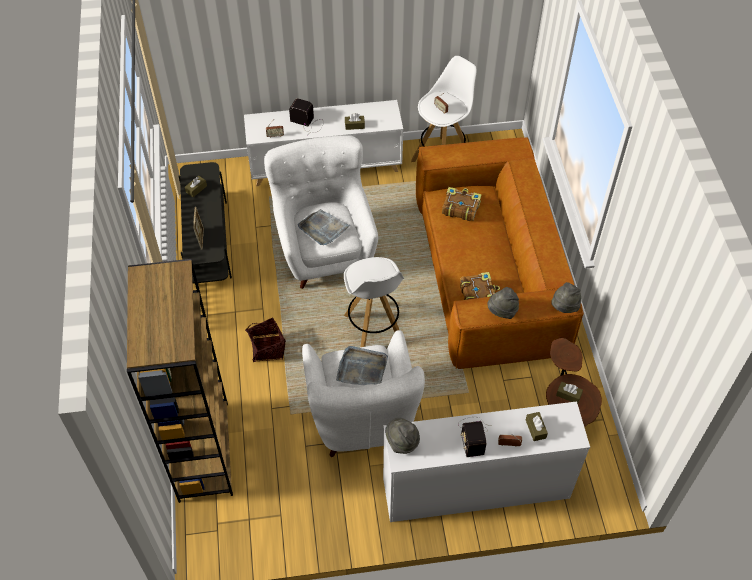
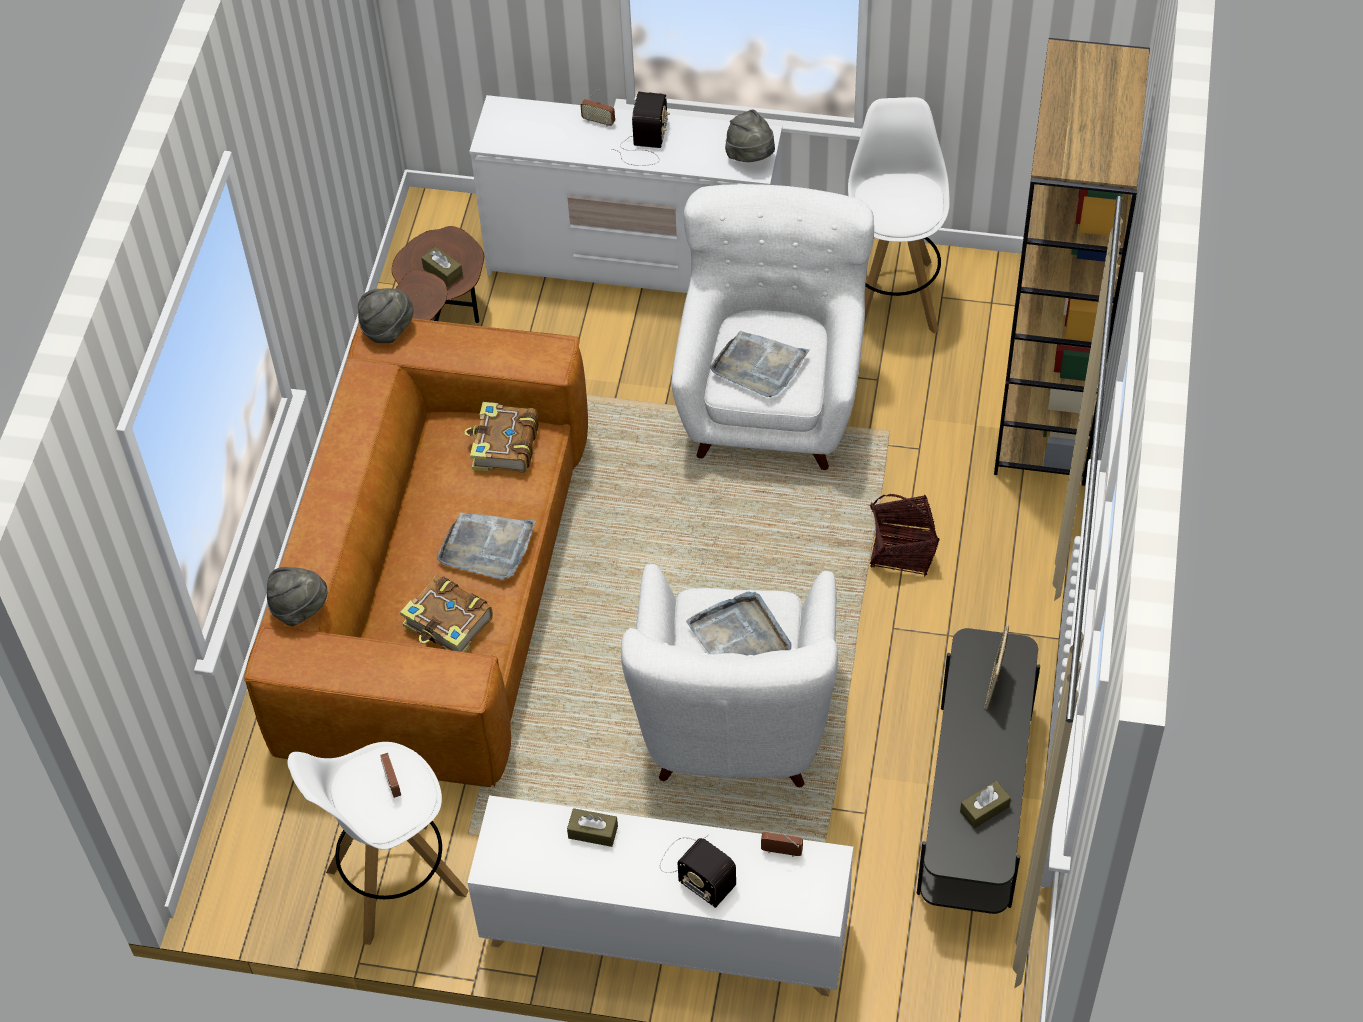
camera: 160 degrees left, 0 degrees up
white stool [344,257,404,347] -> white stool moved to [848,97,950,334]
grey hat [487,287,519,319] -> grey hat moved to [267,567,327,626]
brown tissue box [526,412,548,441] -> none
none -> grey tray [437,513,536,580]

